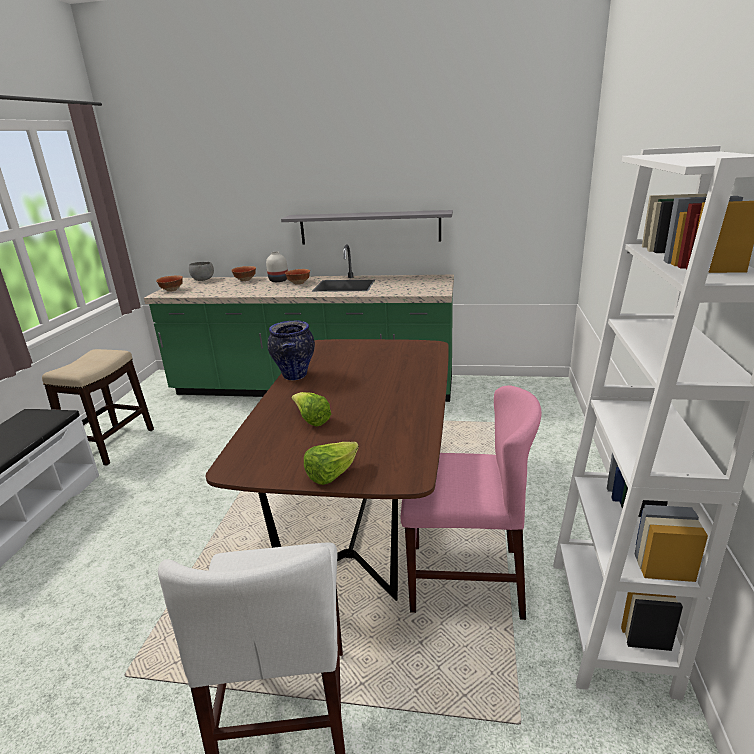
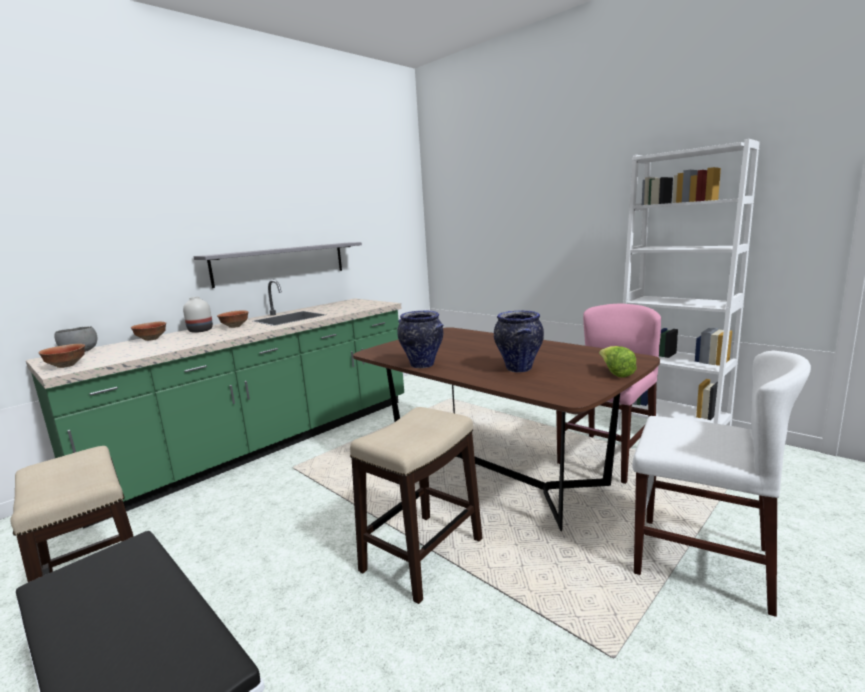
camera: 55 degrees left, 10 degrees down
lettuce [292,392,331,427] -> vase [494,310,544,372]
none -> stool [350,407,482,604]

